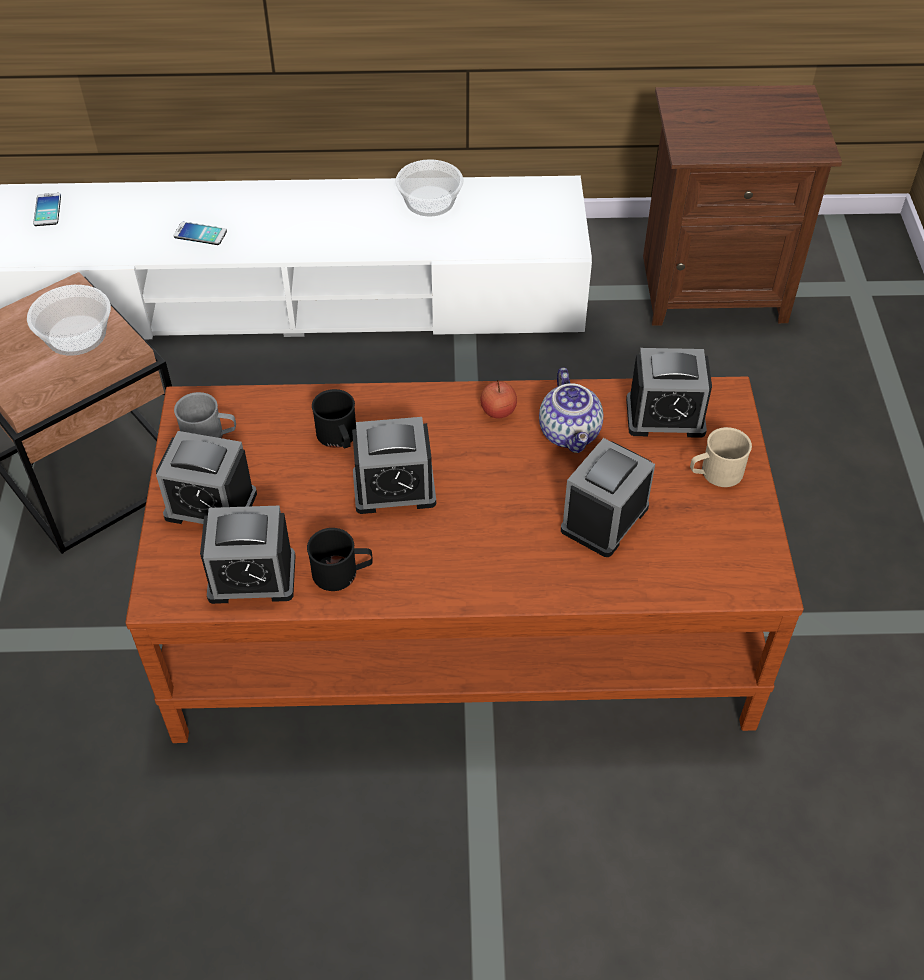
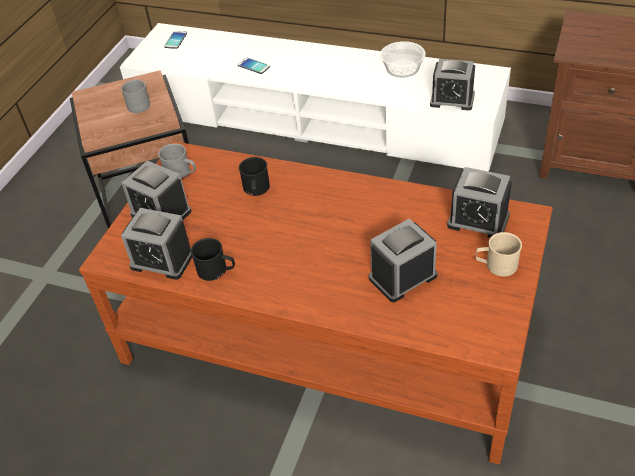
camera: 25 degrees right, 5 degrees down
bowl [27,285,111,356] -> grey mug [121,79,150,113]
alarm clock [352,417,436,514] -> alarm clock moved to [430,59,475,110]
apple [481,380,517,419] -> none
teapot [539,368,603,453] -> none

